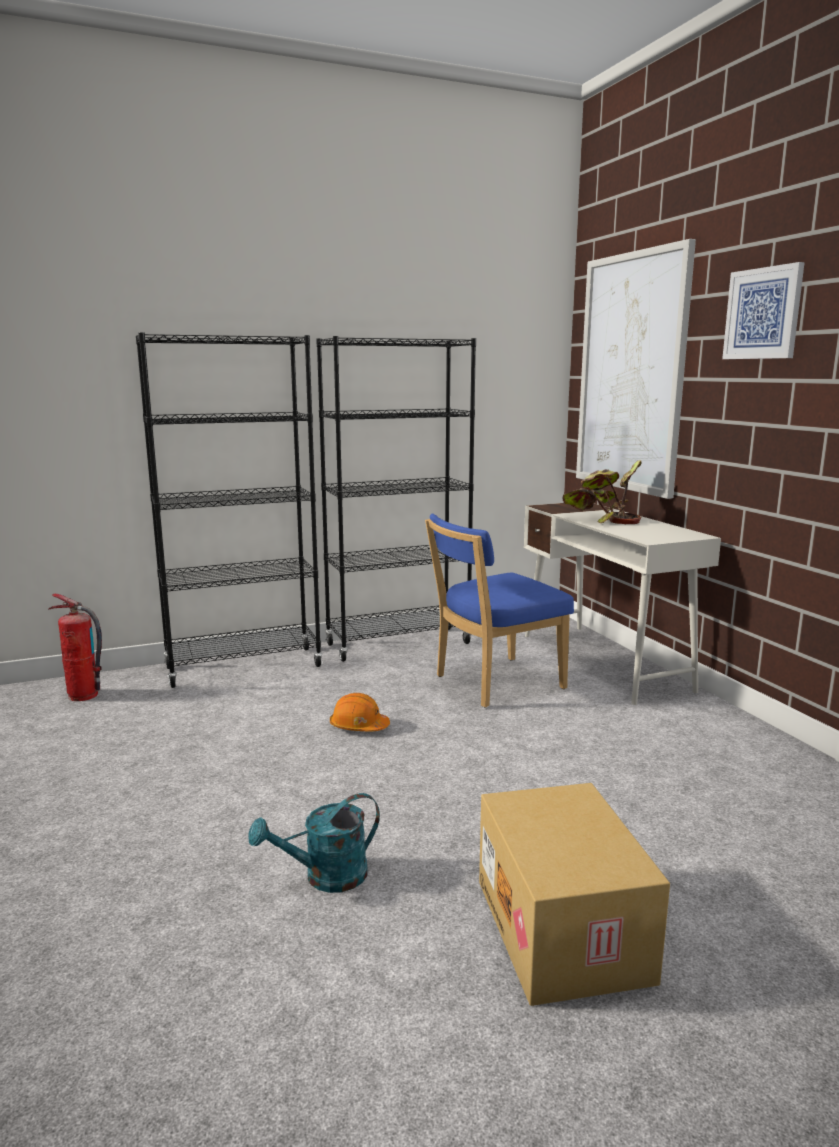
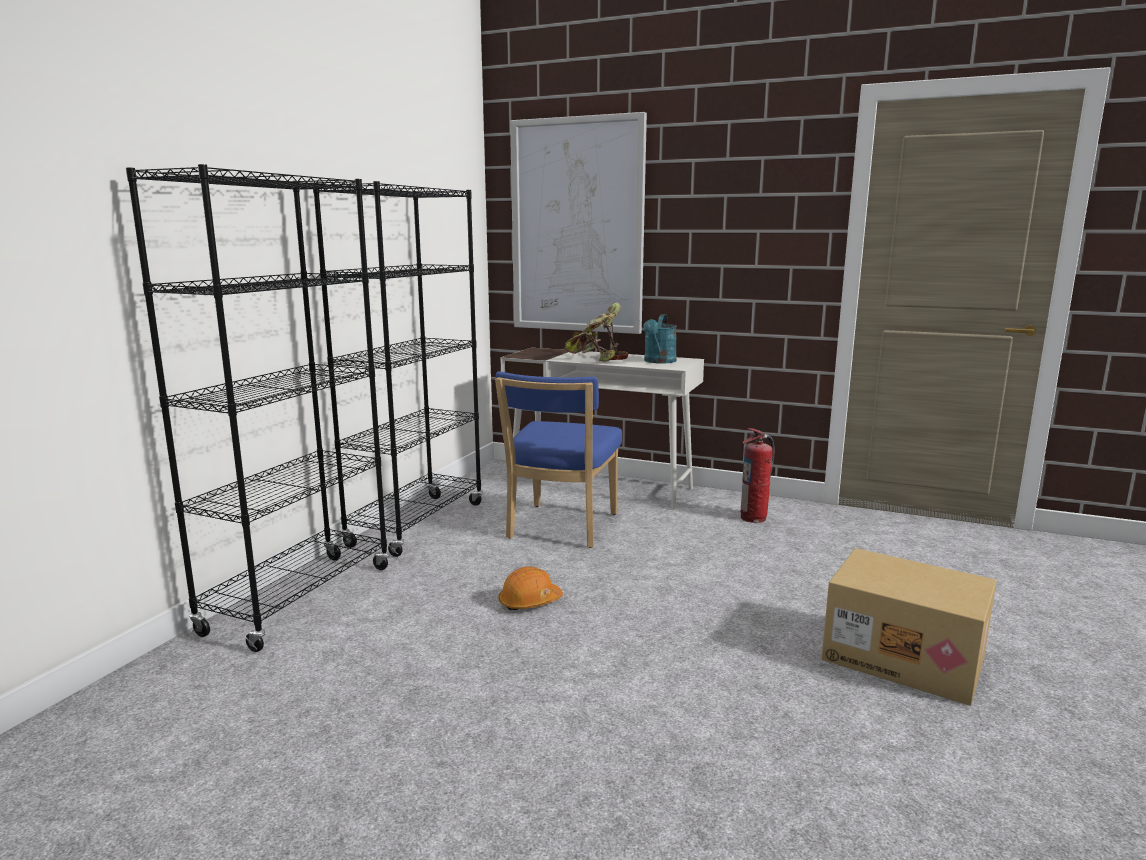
camera: 45 degrees left, 0 degrees up
fire extinguisher [48,594,102,701] -> fire extinguisher moved to [741,428,775,523]
turquoise watering can [249,793,380,893] -> turquoise watering can moved to [643,314,677,363]
picture [722,262,805,359] -> none

